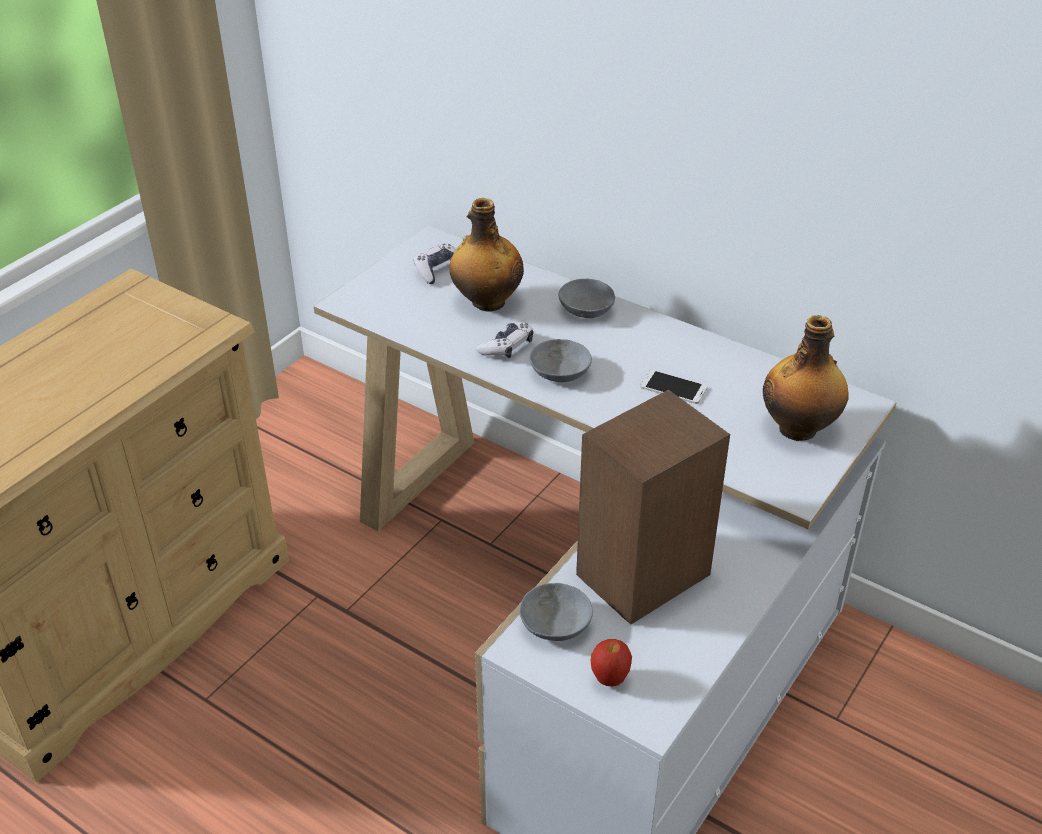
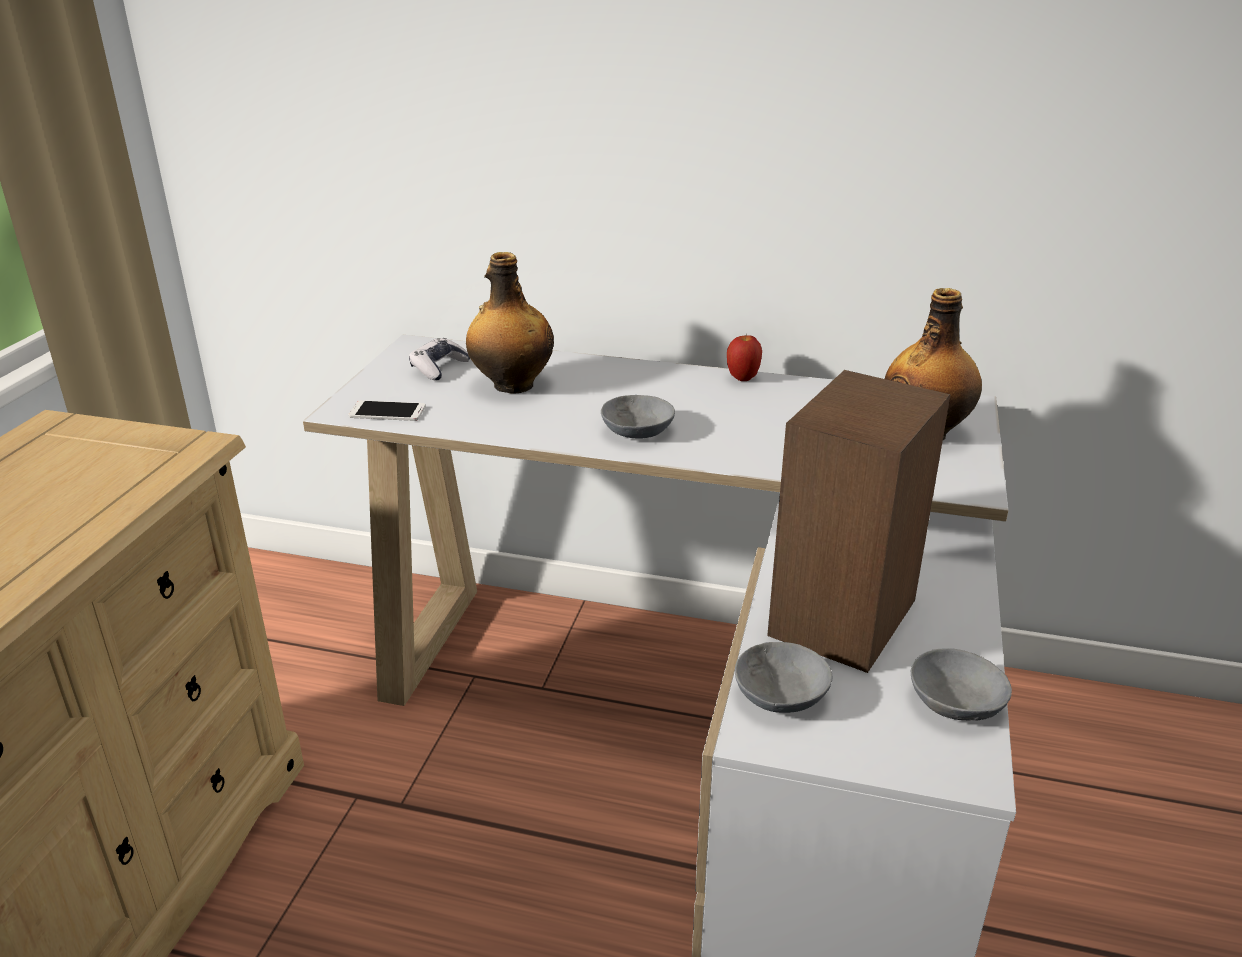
camera: 20 degrees left, 10 degrees down
game controller [476,322,533,358] -> none
grey bowl [558,279,615,318] -> grey bowl moved to [911,648,1012,721]
apple [591,639,632,686] -> apple moved to [727,334,762,381]
phone [640,370,708,404] -> phone moved to [348,400,426,421]

